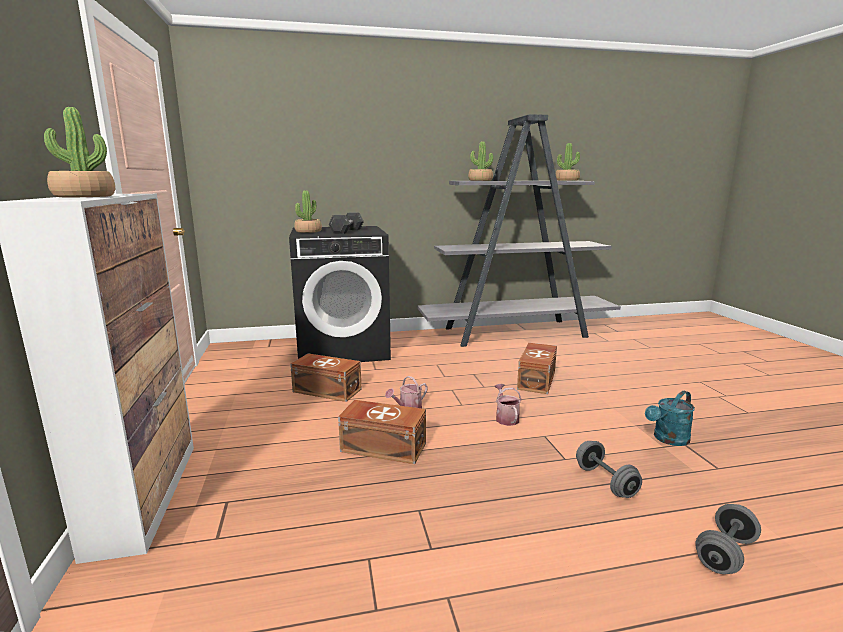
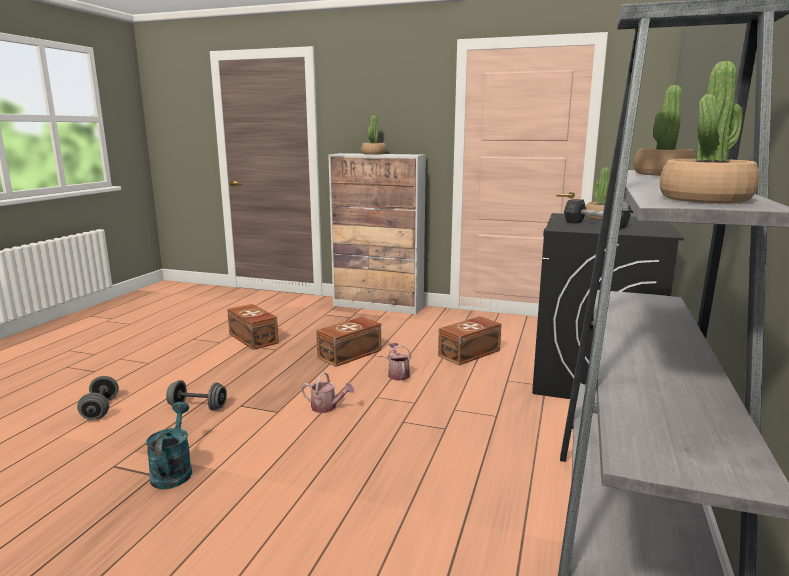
camera: 120 degrees right, 0 degrees up
brown storage box [517,343,557,394] -> brown storage box moved to [227,304,279,350]

